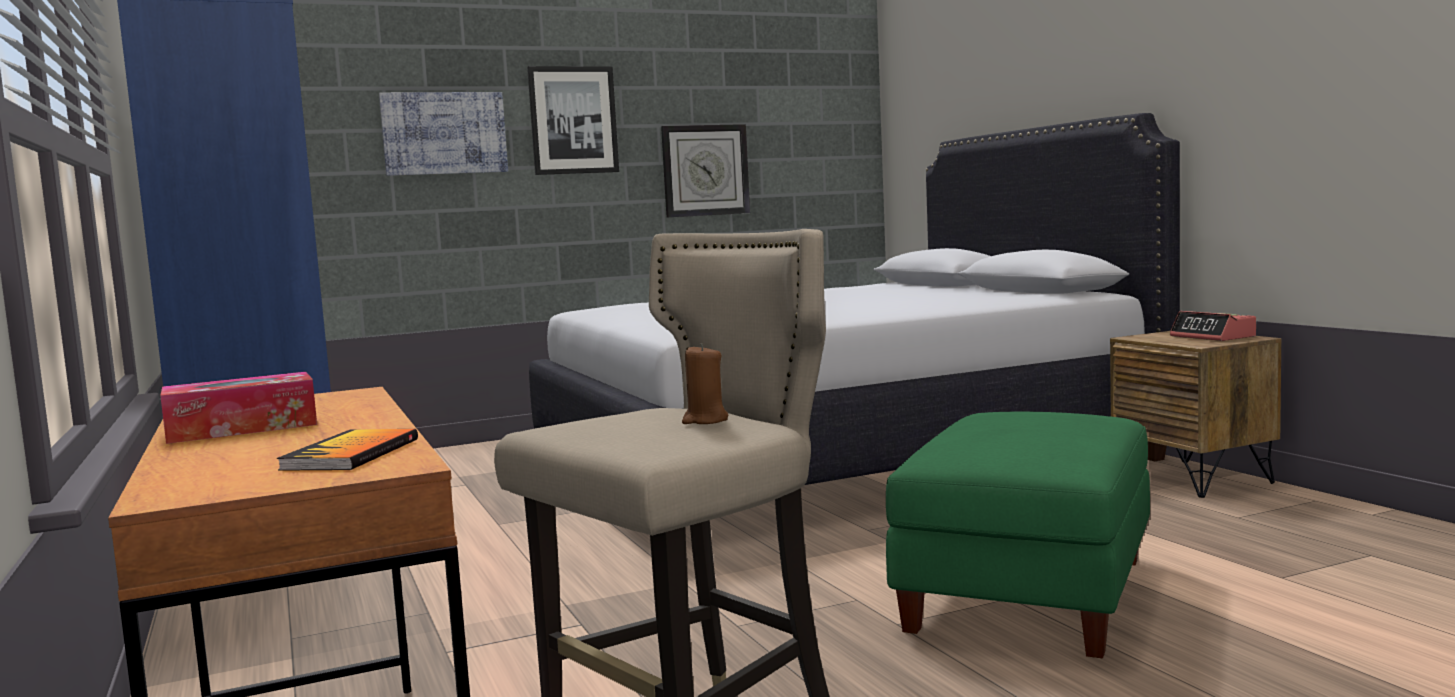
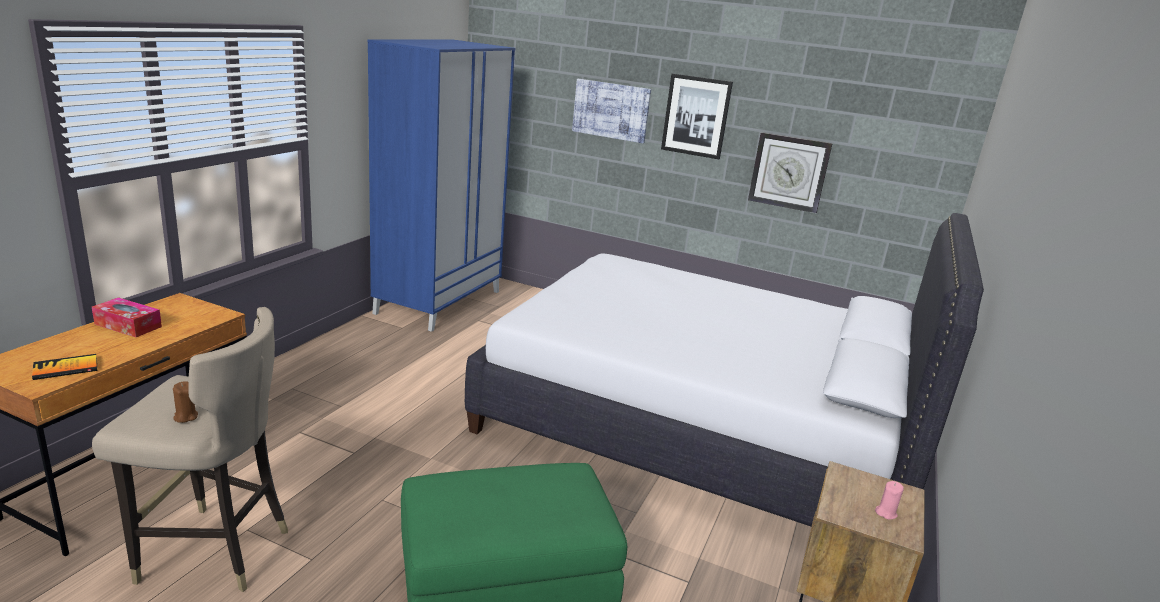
camera: 45 degrees right, 15 degrees up
alarm clock [1170,311,1256,341] -> pink candle [875,481,904,520]

